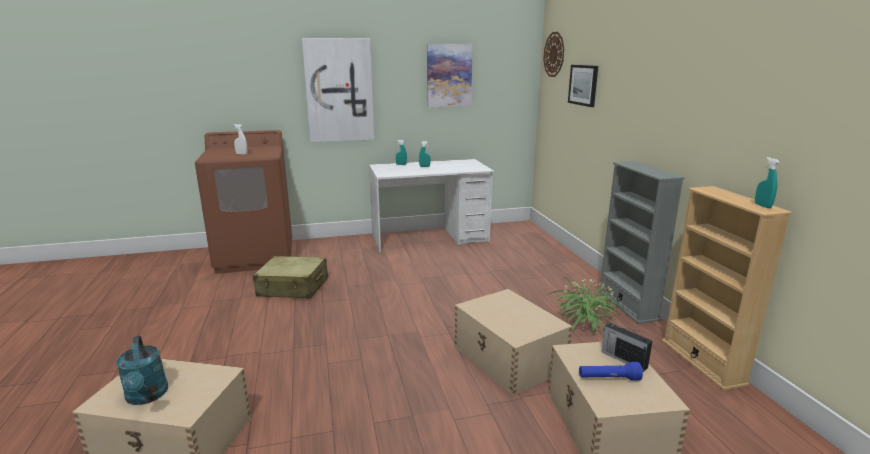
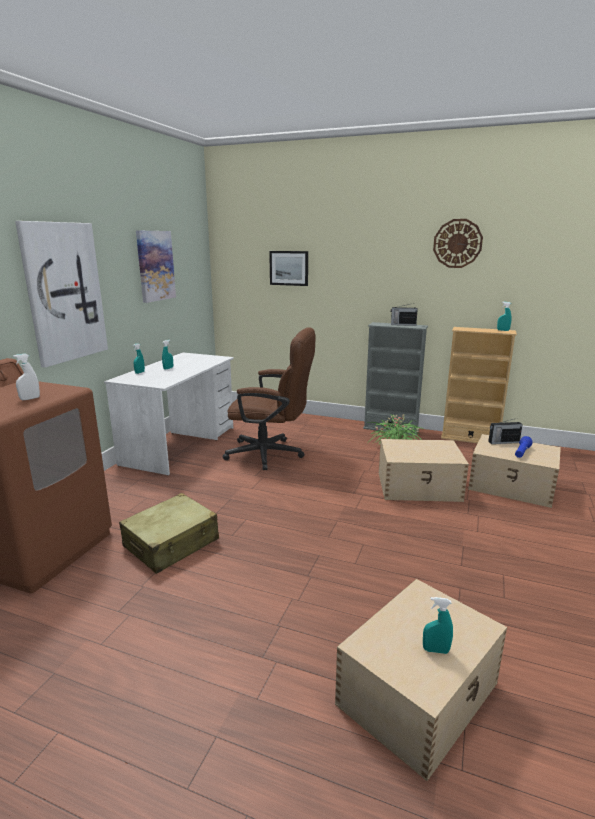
camera: 55 degrees left, 0 degrees up
turquoise watering can [116,336,168,405] -> turquoise spray bottle [423,597,453,654]
wall clock [543,32,564,77] -> wall clock moved to [433,219,483,268]
none -> brown office chair [223,327,316,470]
none -> radio [391,304,418,326]

